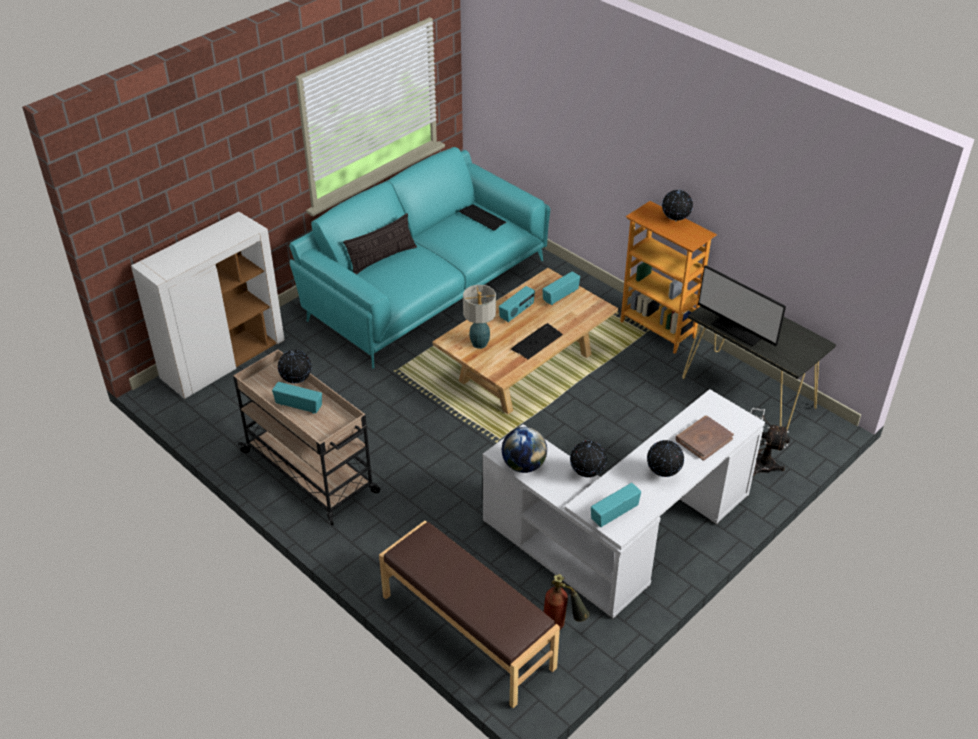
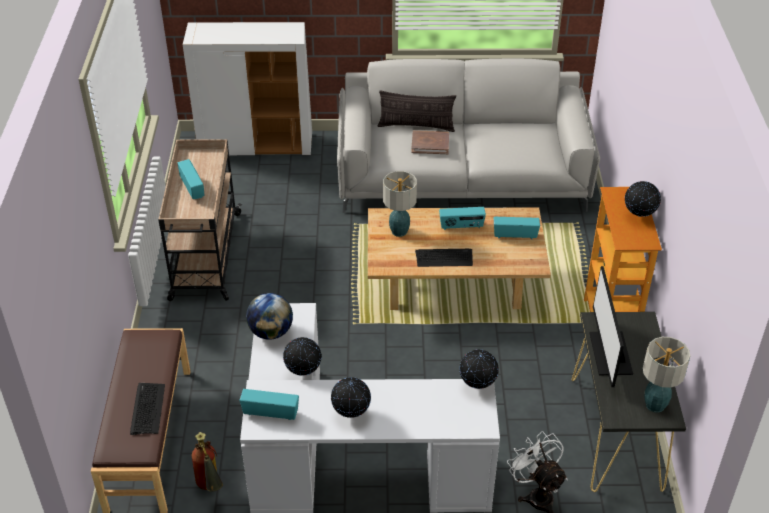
camera: 45 degrees right, 0 degrees up
globe [278,350,312,383] -> globe moved to [459,349,499,389]
turquoise sofa [289,147,550,368] -> grey sofa [337,59,600,213]
keyboard [459,204,507,231] -> keyboard moved to [130,383,165,435]
brown book [676,416,734,461] -> brown book moved to [411,130,449,154]
none -> table lamp [643,337,690,413]

